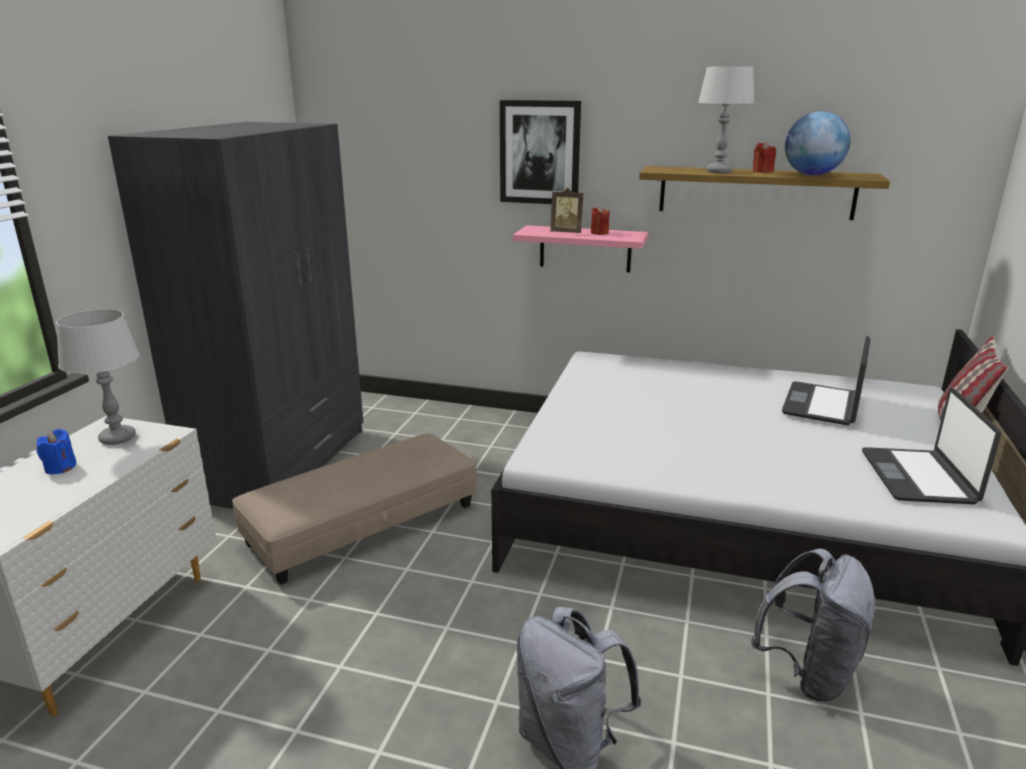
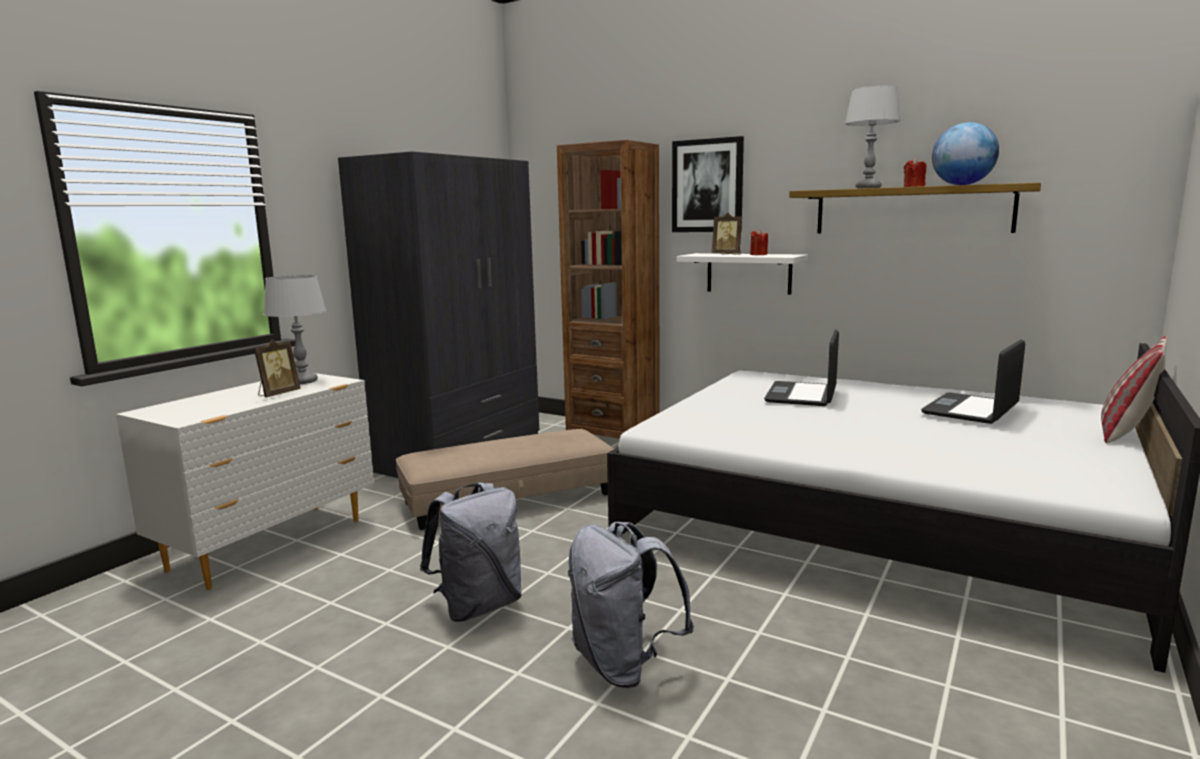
camera: 15 degrees right, 10 degrees down
blue candle [37,429,77,474] -> none
pink shelf [513,225,648,272] -> white shelf [677,253,808,295]
grey backpack [751,548,878,701] -> grey backpack moved to [420,482,522,622]
laptop [862,388,1001,505] -> laptop moved to [764,329,839,406]
none -> picture frame [254,340,301,397]
none -> brown bookcase [557,140,660,439]

